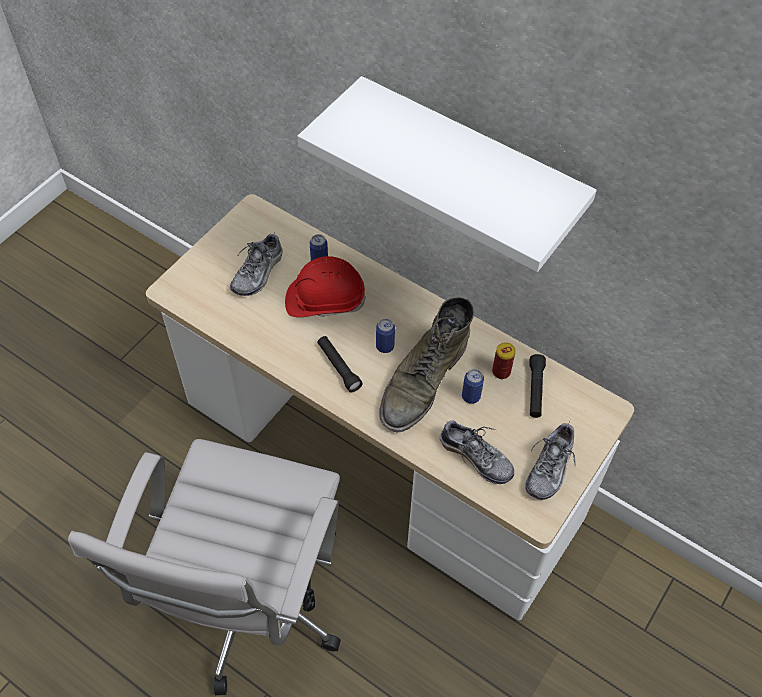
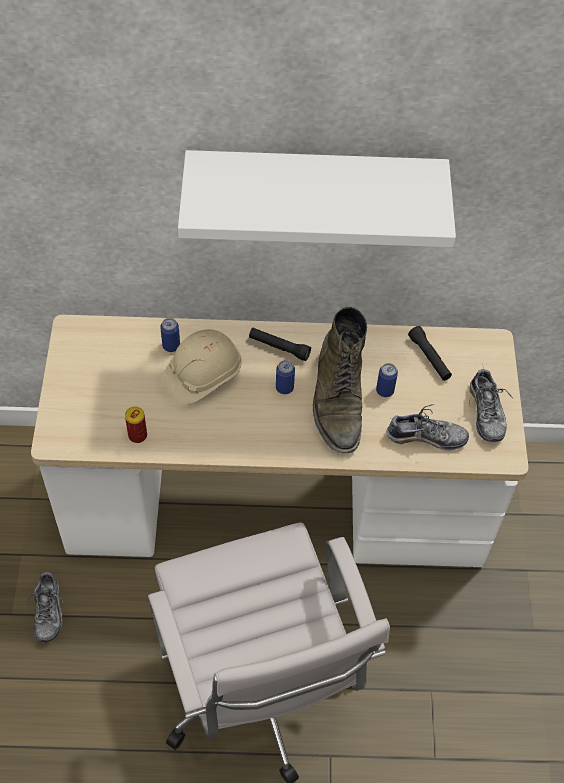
camera: 35 degrees left, 0 degrees up
shoe [230,230,283,296] -> shoe moved to [27,572,64,642]
red hard hat [285,256,366,317] -> beige hard hat [162,329,242,405]
black flashlight [317,336,363,392] -> black flashlight moved to [249,328,311,361]
can [492,342,516,379] -> can moved to [125,407,147,443]

